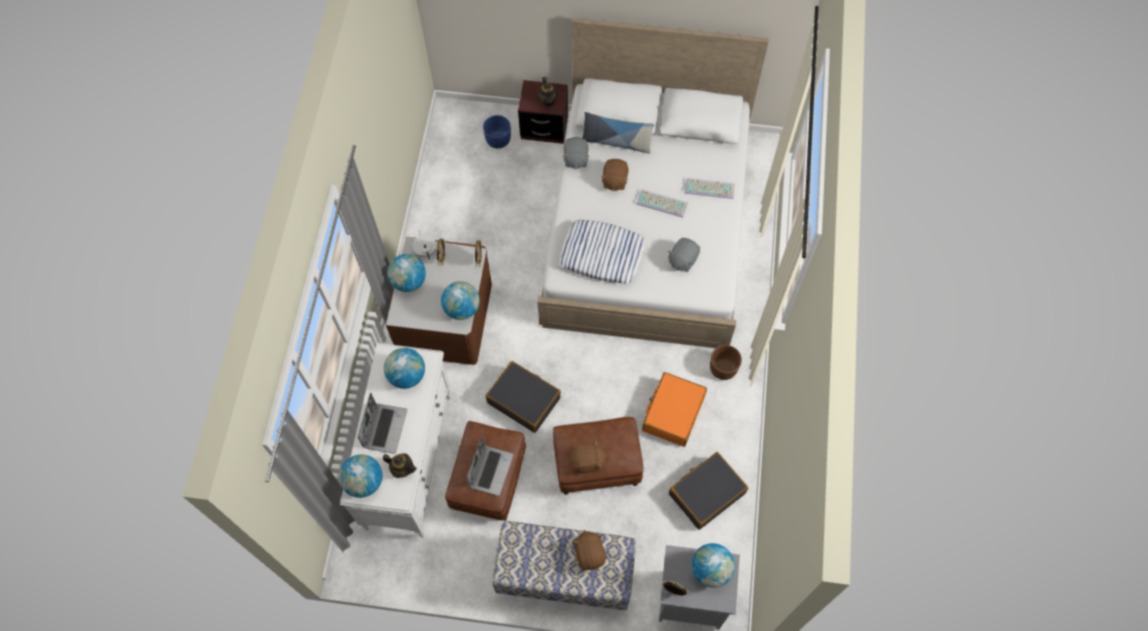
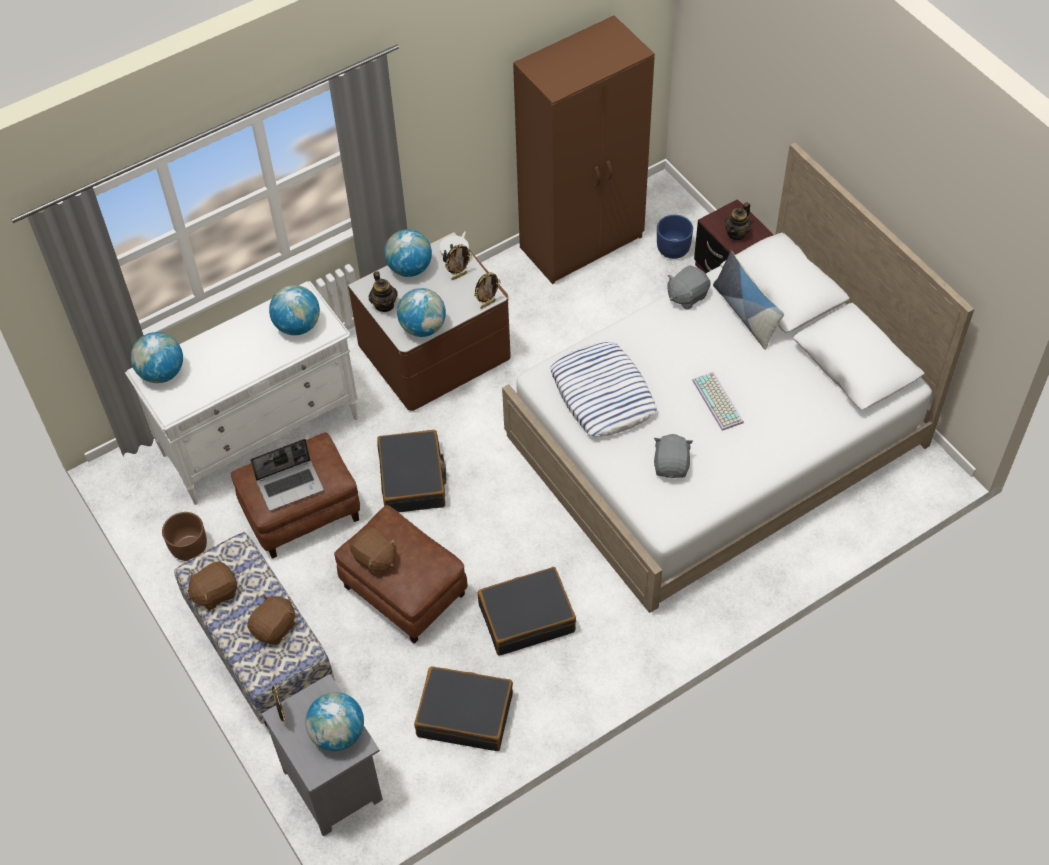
camera: 50 degrees right, 10 degrees down
laptop [358,392,407,454] -> none
teapot [383,453,417,478] -> teapot moved to [369,271,398,312]
brown plush toy [601,159,628,191] -> brown plush toy moved to [188,562,237,610]
orange suitcase [642,372,707,447] -> black suitcase [478,567,576,656]
grey plush toy [668,238,700,272] -> grey plush toy turned 105 degrees clockwise [654,434,693,478]
keyboard [684,178,735,199] -> none
brown planter [710,345,742,380] -> brown planter moved to [162,512,207,561]
none -> brown wardrobe [513,15,655,284]

